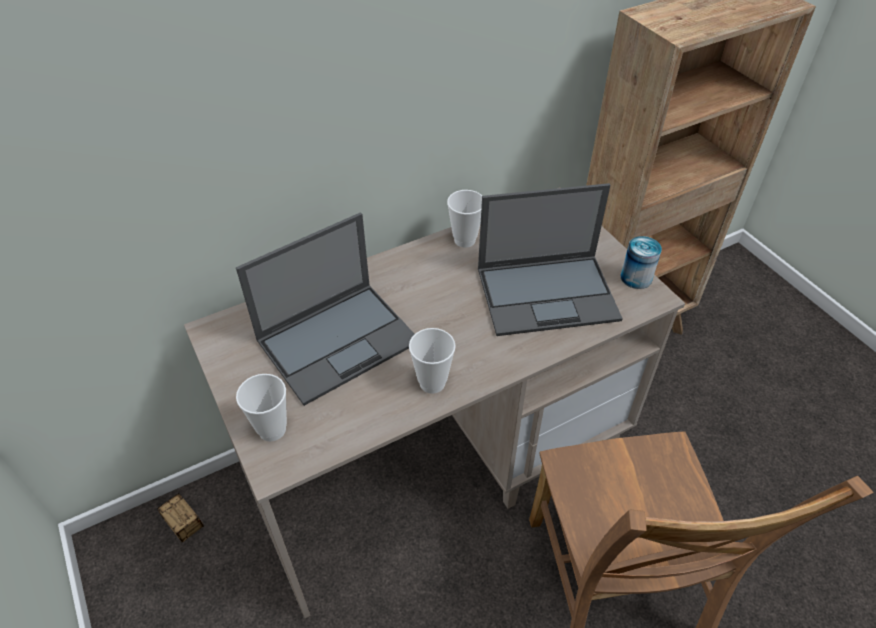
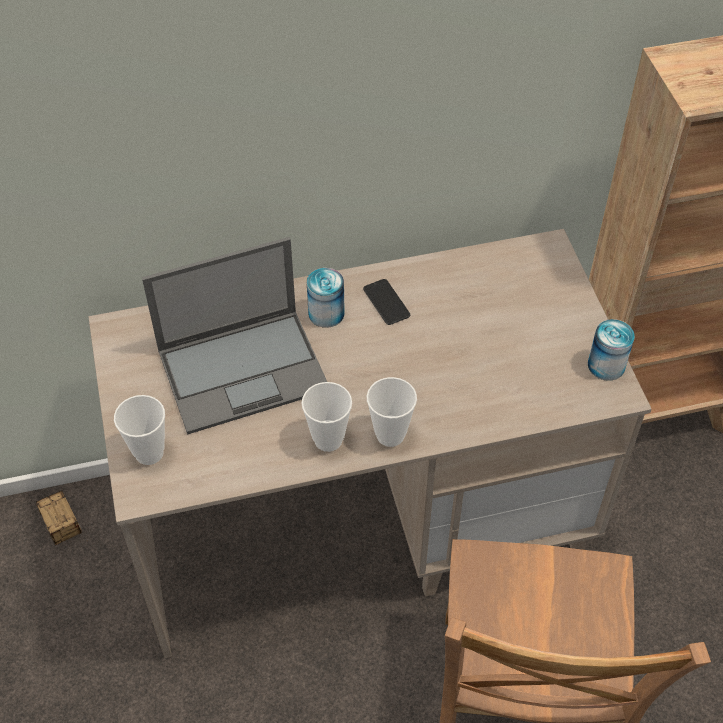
camera: 15 degrees right, 5 degrees up
cup [447,190,482,248] -> cup moved to [367,377,417,447]
laptop [478,183,623,336] -> none
none -> can [307,268,345,328]
none -> phone [363,279,410,325]

